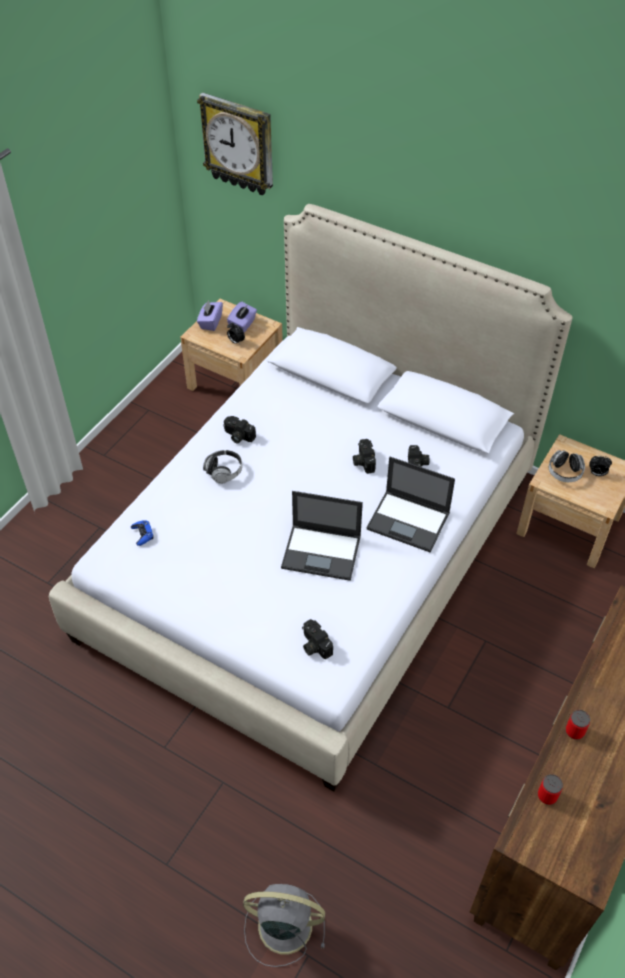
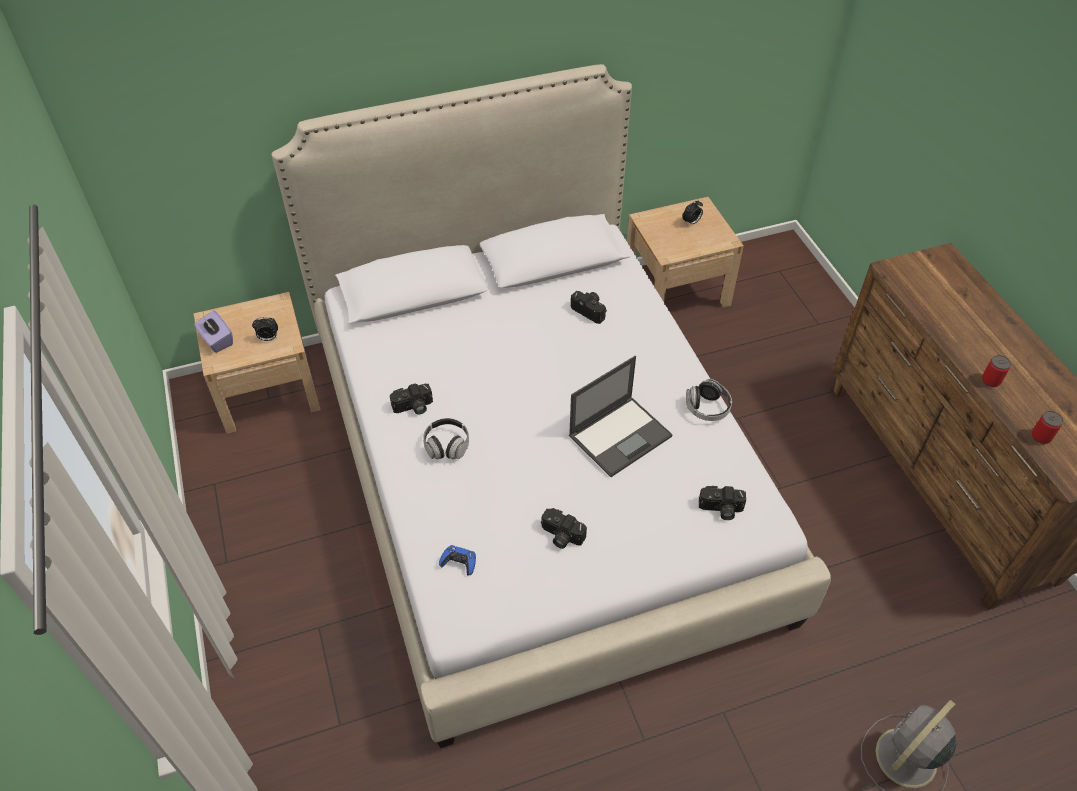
camera: 50 degrees left, 0 degrees up
wall clock [197,93,273,196] -> none
purple tissue box [227,302,257,332] -> none
camera [353,439,376,474] -> camera moved to [541,508,587,549]
laptop [366,457,455,552] -> none
headphones [549,450,585,482] -> headphones moved to [686,379,732,421]

